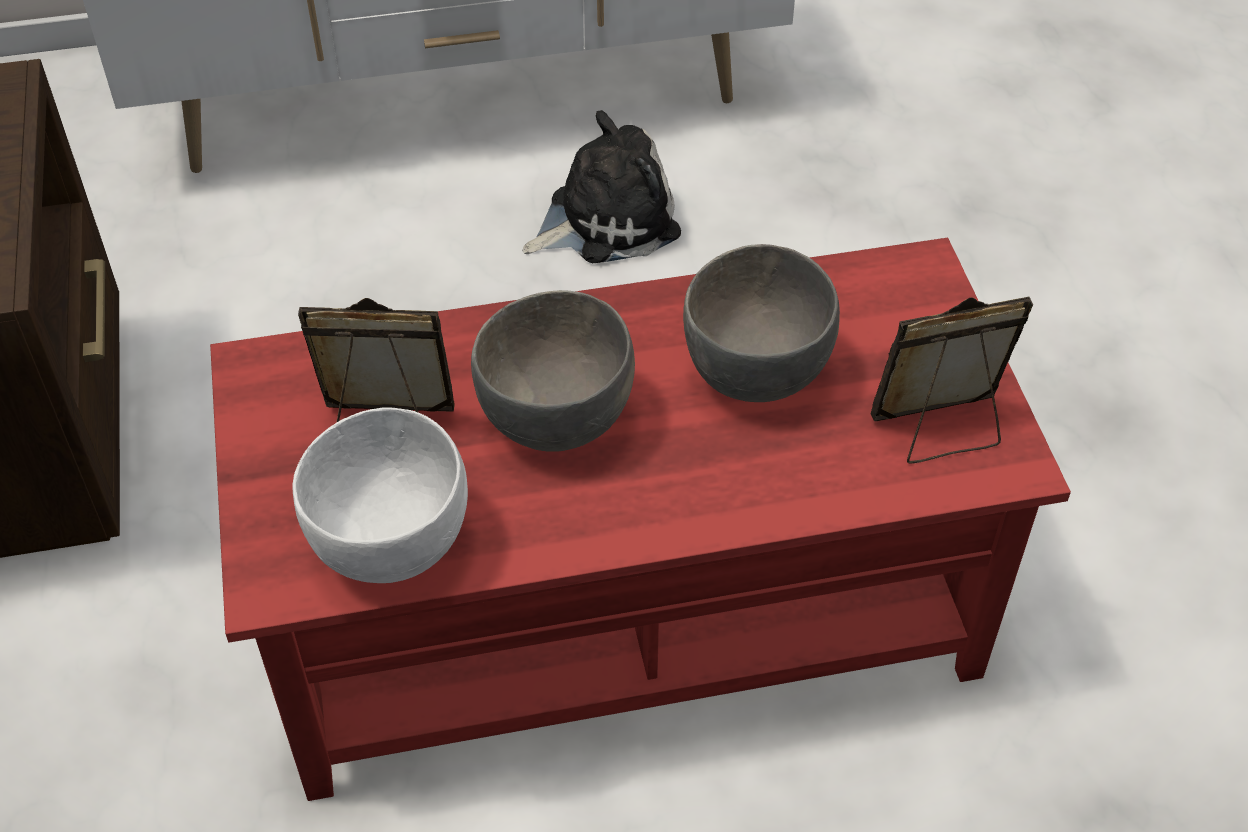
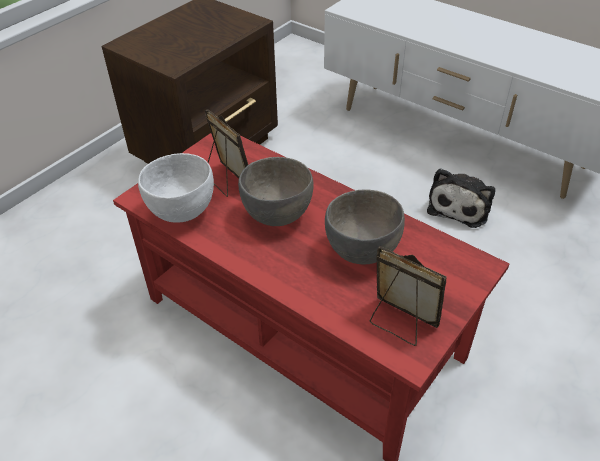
camera: 50 degrees right, 5 degrees down
plush toy [523,110,681,263] -> plush toy turned 90 degrees clockwise [427,168,496,228]

